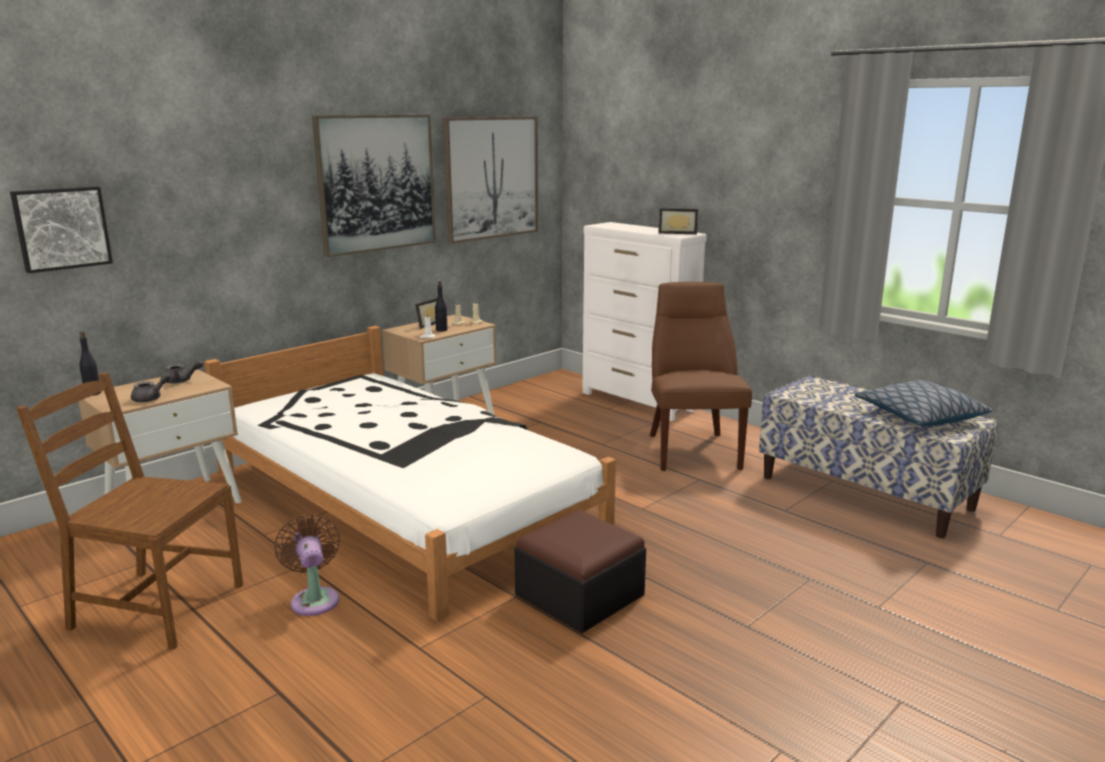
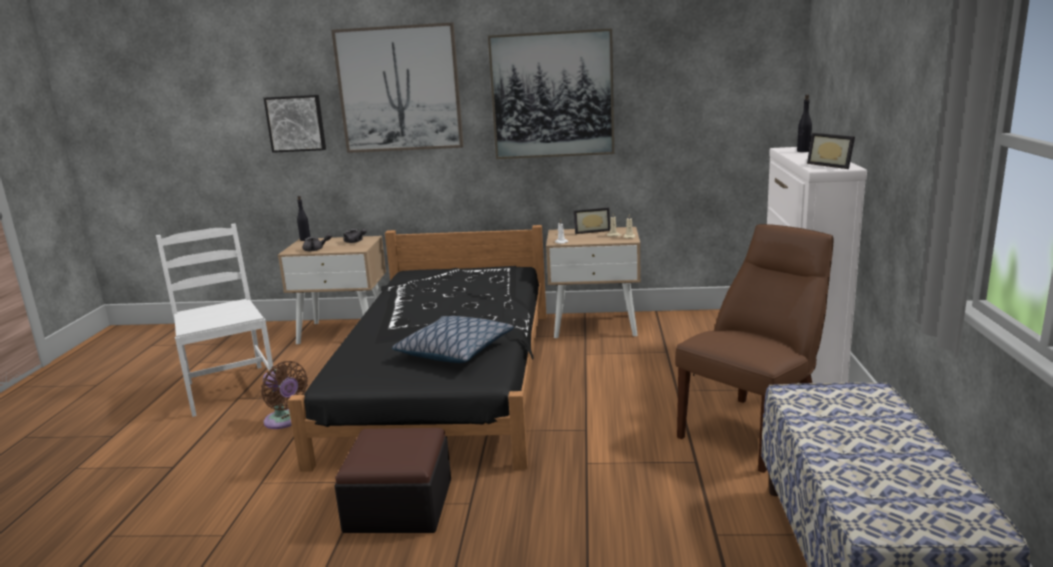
camera: 50 degrees right, 0 degrees up
brown chair [16,373,243,650] -> white chair [156,224,273,417]
white bed [204,326,616,622] -> black bed [288,225,546,472]
brown fan [274,514,340,616] -> brown fan turned 105 degrees clockwise [261,361,308,429]
black bottle [435,281,448,332] -> black bottle moved to [797,94,812,152]
picture [443,116,538,244] -> picture moved to [331,22,464,153]
pillow [855,380,992,426] -> pillow moved to [392,316,514,363]

